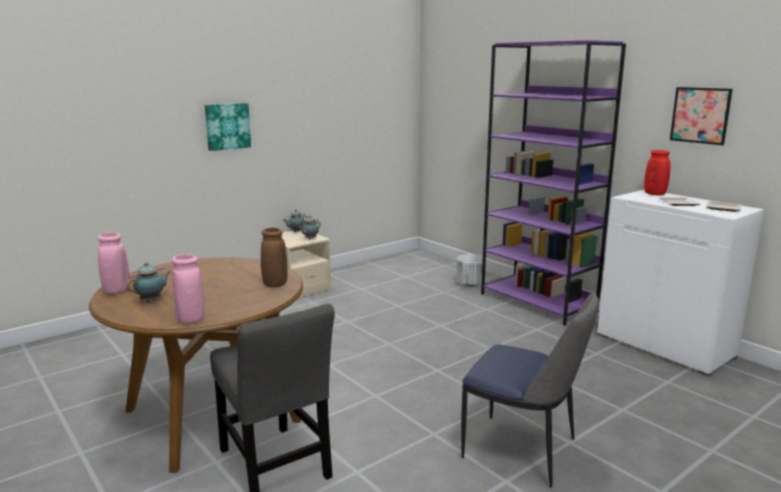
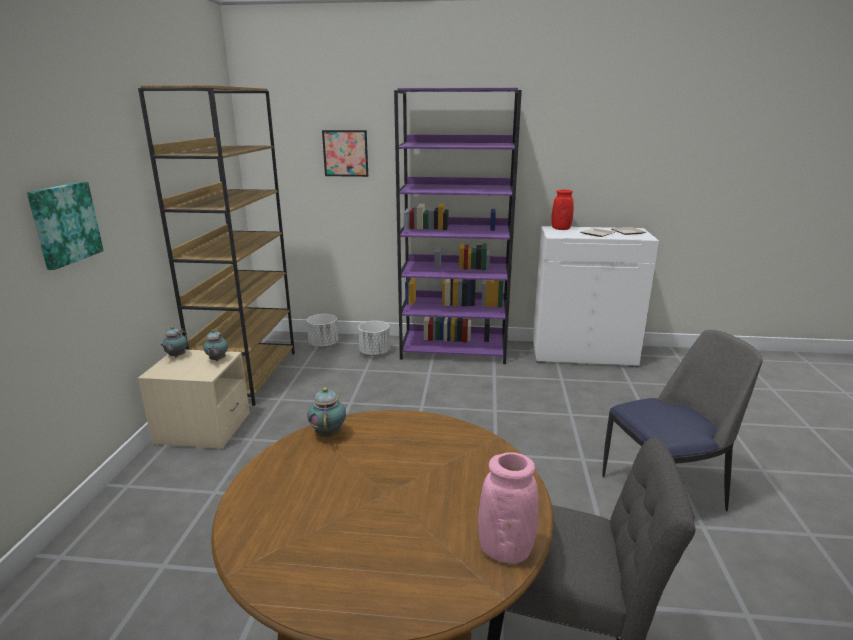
camera: 45 degrees left, 5 degrees up
pink vase [98,232,130,294] -> none
teapot [126,262,171,302] -> teapot moved to [308,387,346,437]
brown vase [261,228,288,287] -> none
picture [670,87,733,145] -> picture moved to [322,130,368,177]
none -> brown bookcase [138,85,295,406]
none -> white planter [307,314,338,348]

